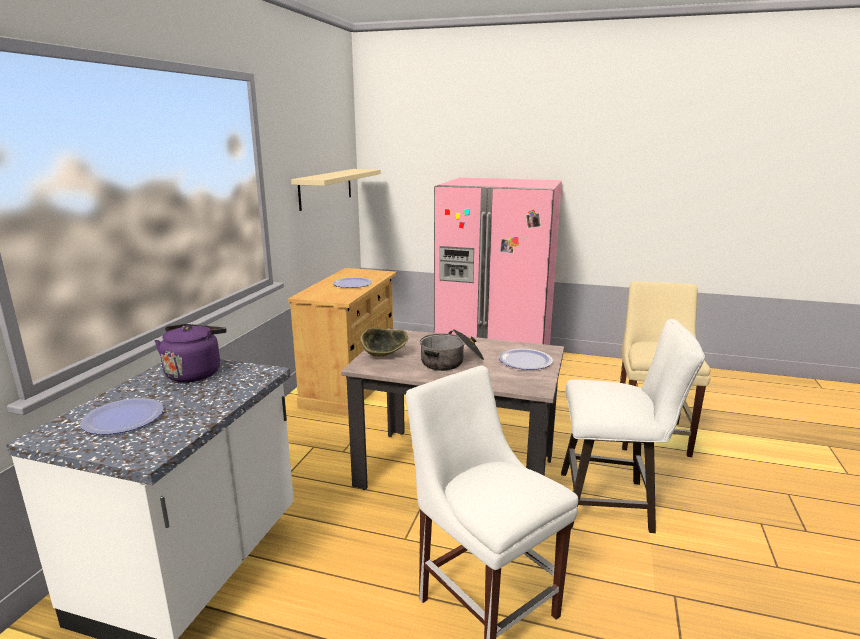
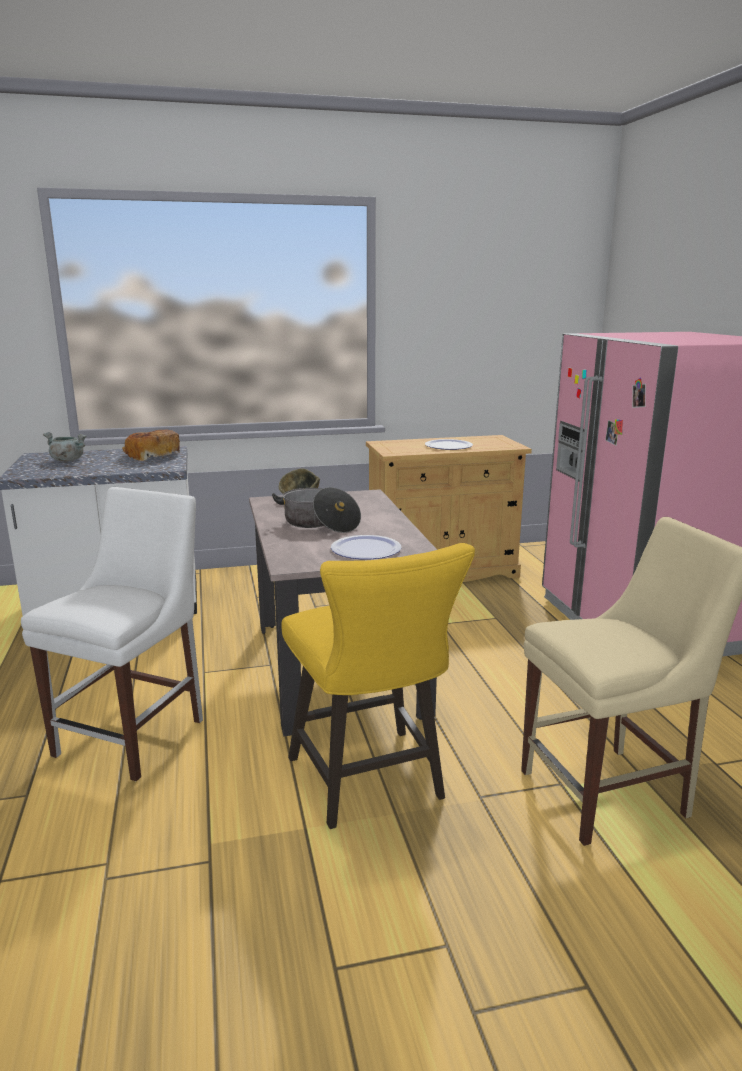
camera: 60 degrees right, 0 degrees up
plate [80,398,164,435] -> grey cooking pot [43,432,87,462]
purple kettle [155,324,226,382] -> bread [122,429,180,461]
beige shelf [291,169,381,211] -> none
white stool [561,319,705,533] -> yellow stool [281,543,475,829]

